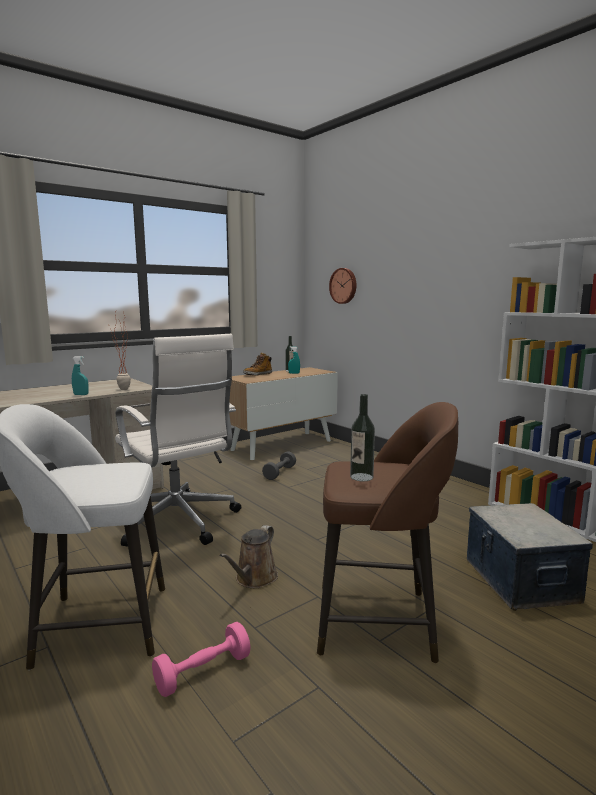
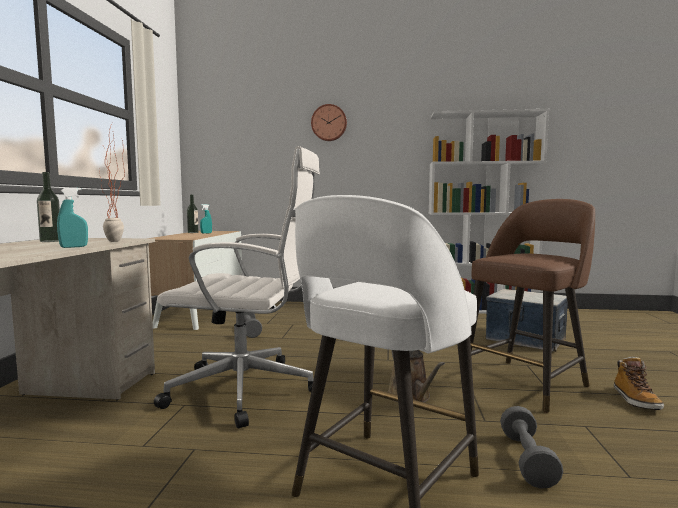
camera: 45 degrees left, 5 degrees down
pink dumbbell [152,622,251,697] -> grey dumbbell [500,406,563,489]
boot [243,352,272,376] -> boot moved to [614,357,664,410]
wall clock [329,268,356,304] -> wall clock moved to [311,104,347,141]
bottle [350,394,375,481] -> bottle moved to [37,172,60,242]

